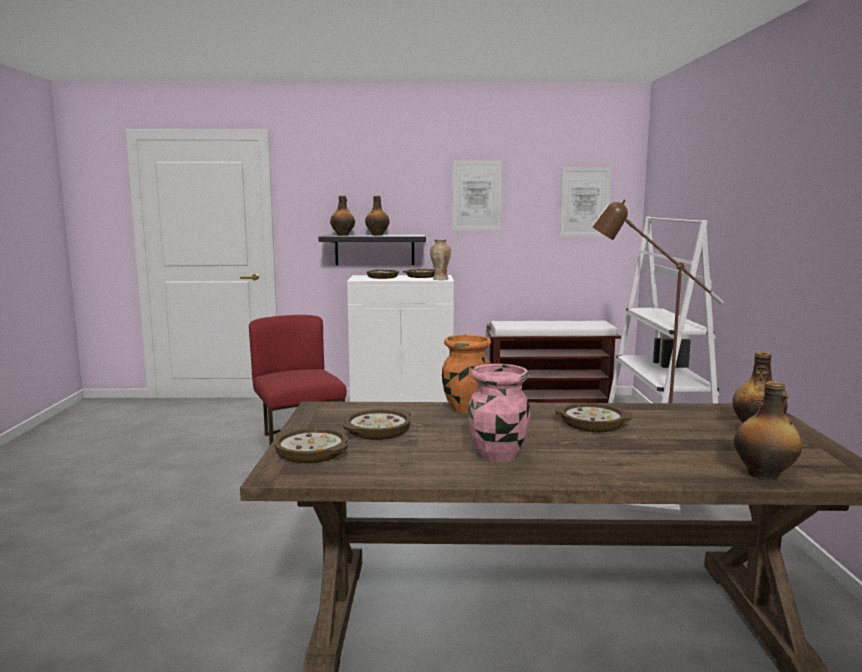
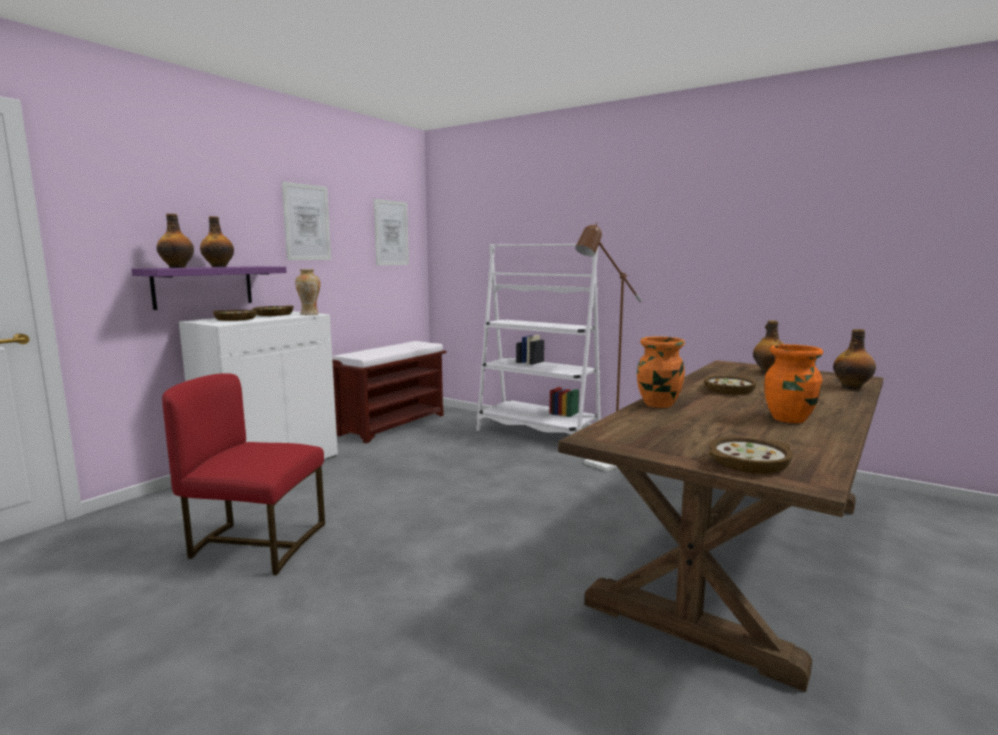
camera: 55 degrees left, 0 degrees up
black shelf [319,235,426,265] -> purple shelf [132,266,286,310]
bowl [343,409,411,440] -> none
pink vase [468,364,530,462] -> orange vase [764,344,823,423]

